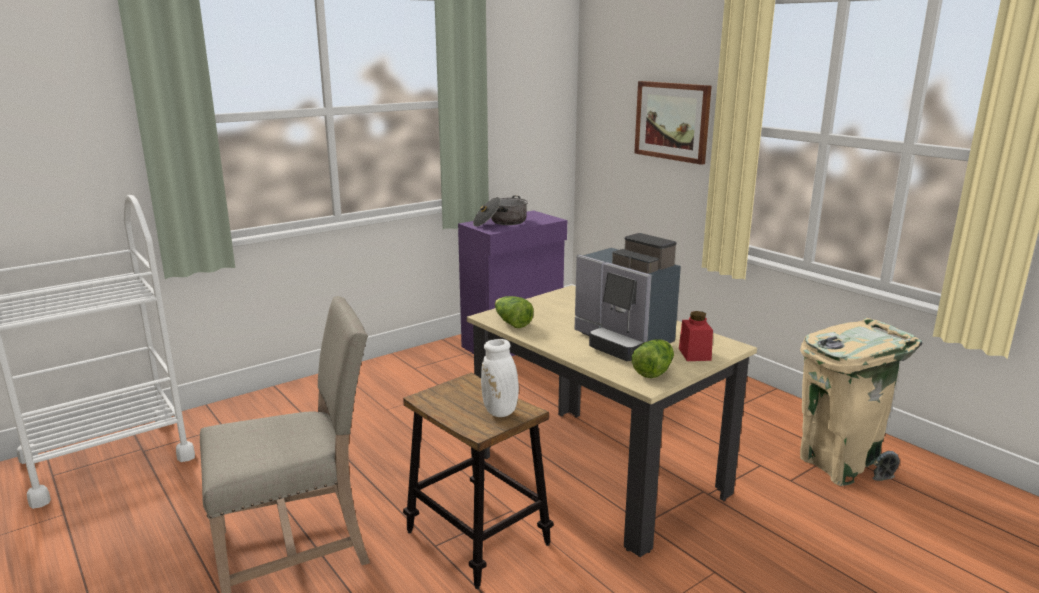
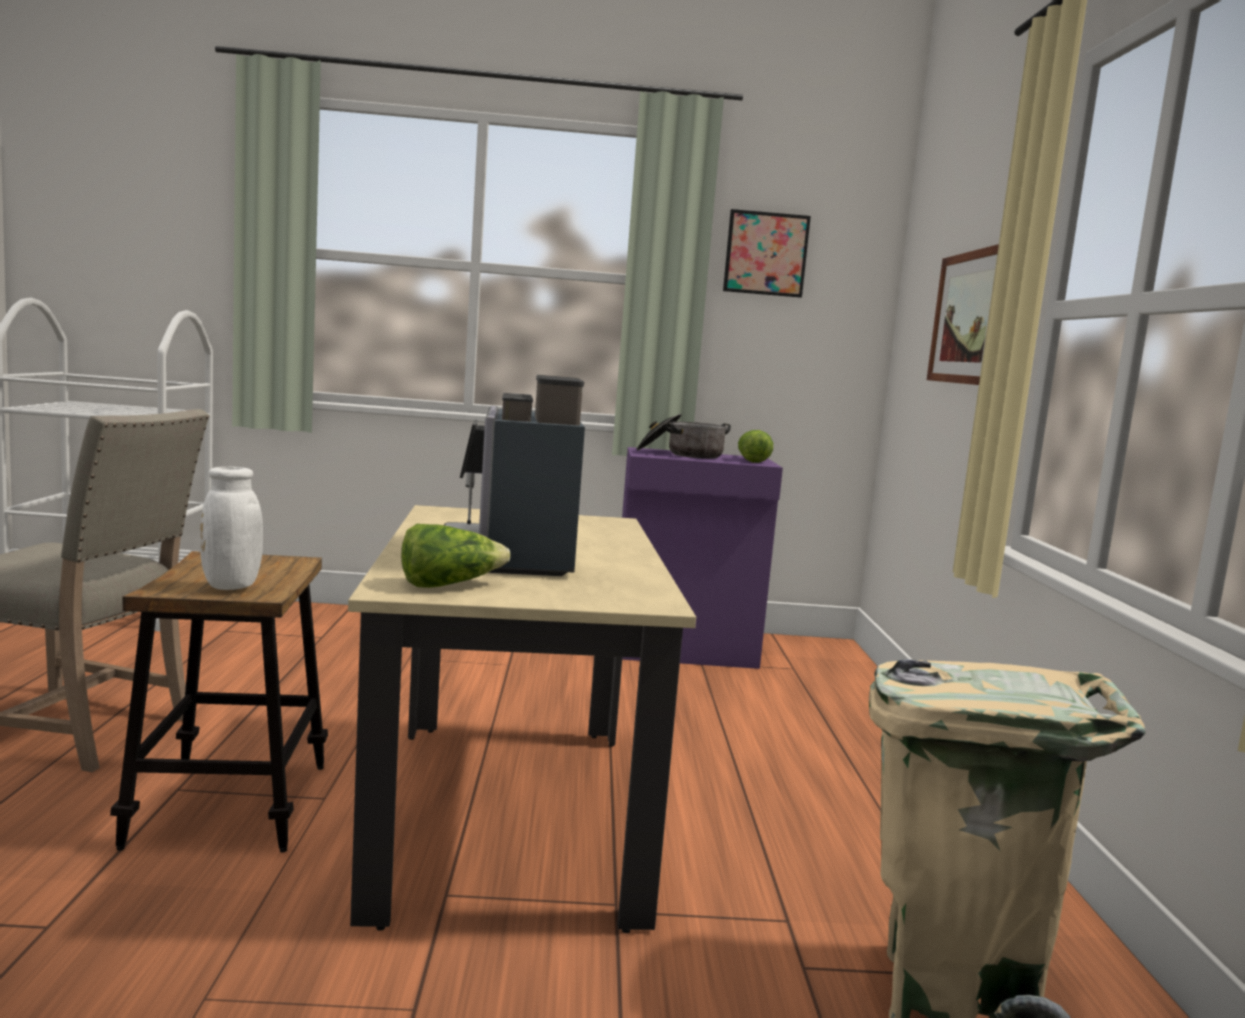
camera: 35 degrees right, 10 degrees down
lettuce [495,296,534,328] -> lettuce moved to [738,430,773,463]
red jar [679,311,713,361] -> none
none -> picture [723,209,811,298]

